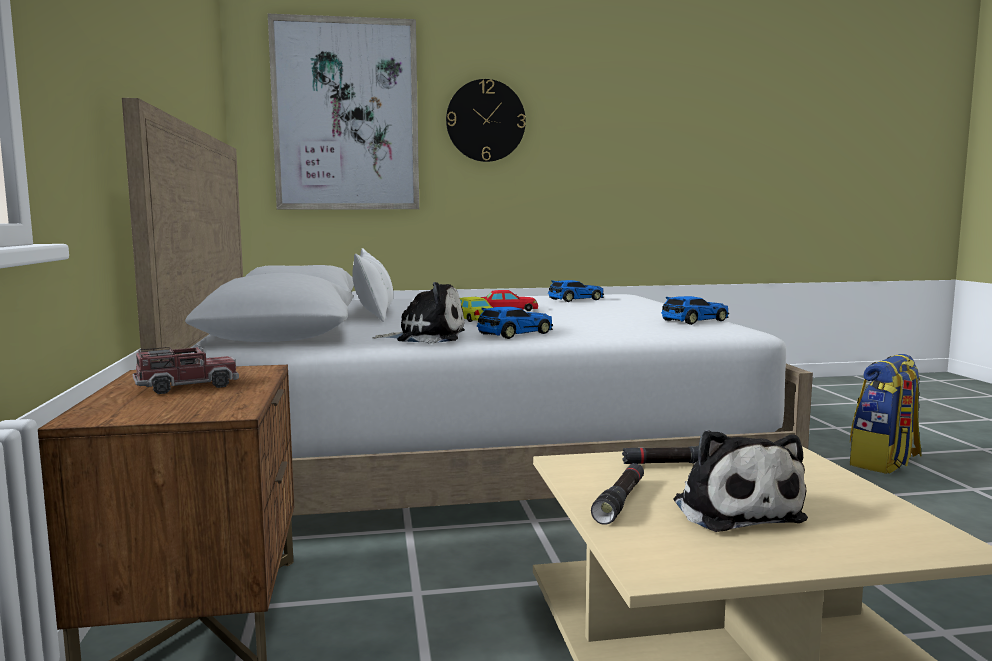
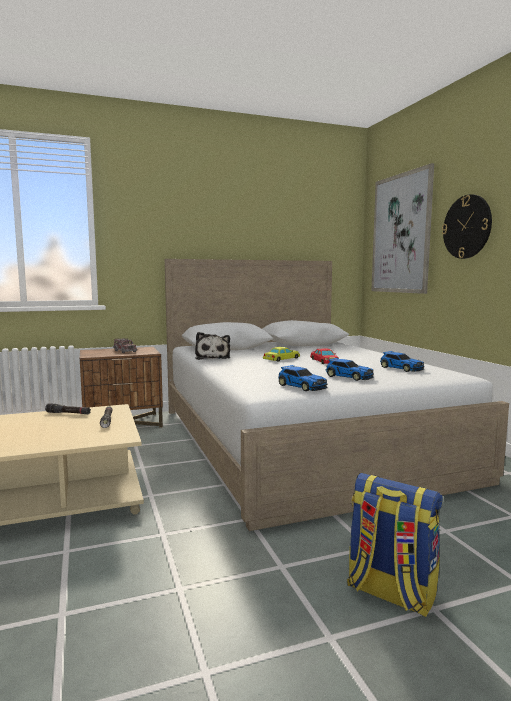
camera: 80 degrees right, 0 degrees up
white pillow [352,248,393,322] -> none
toy car [477,307,553,339] -> toy car moved to [326,358,374,381]
plush toy [673,430,808,532] -> none

